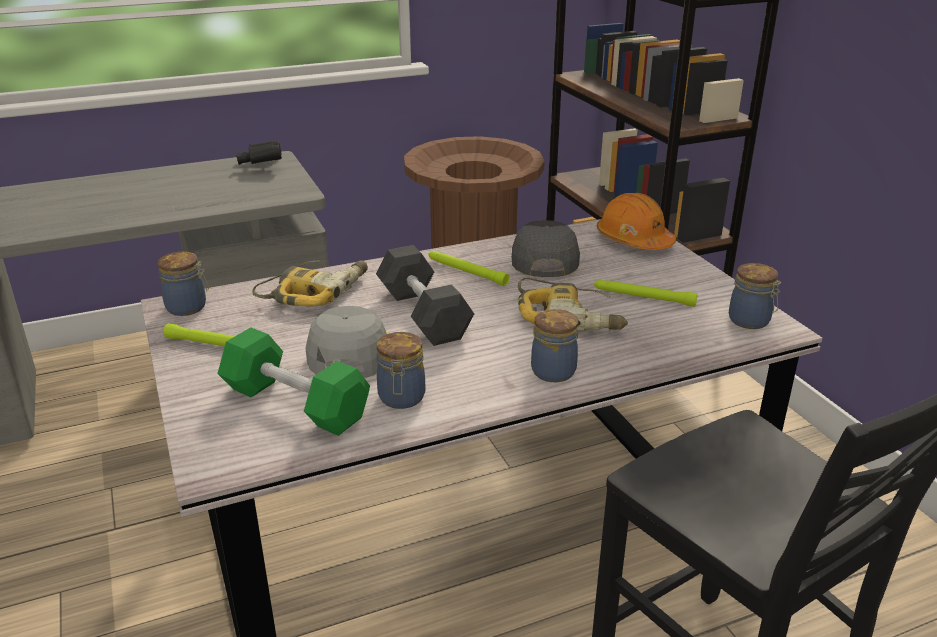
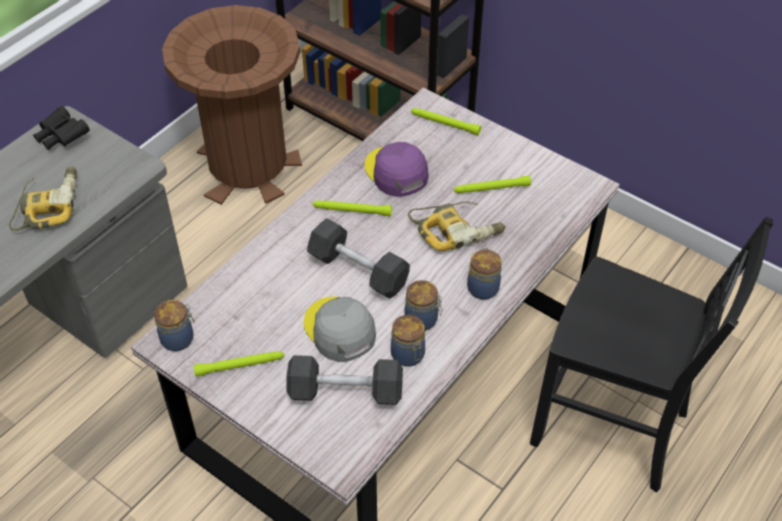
camera: 30 degrees left, 20 degrees up
green dumbbell [217,327,370,436] -> grey dumbbell [286,355,403,405]
power drill [252,260,368,307] -> power drill moved to [9,166,77,231]
grey cap [511,220,580,277] -> purple cap [365,142,428,197]
orange hard hat [597,193,676,250] -> green flashlight [411,108,481,135]
jar [729,263,781,329] -> jar moved to [404,280,442,331]

